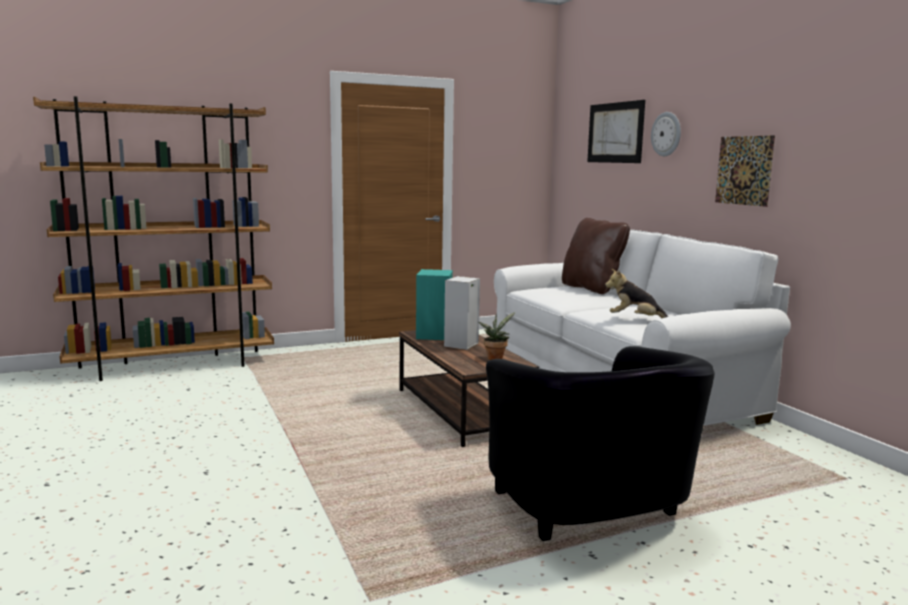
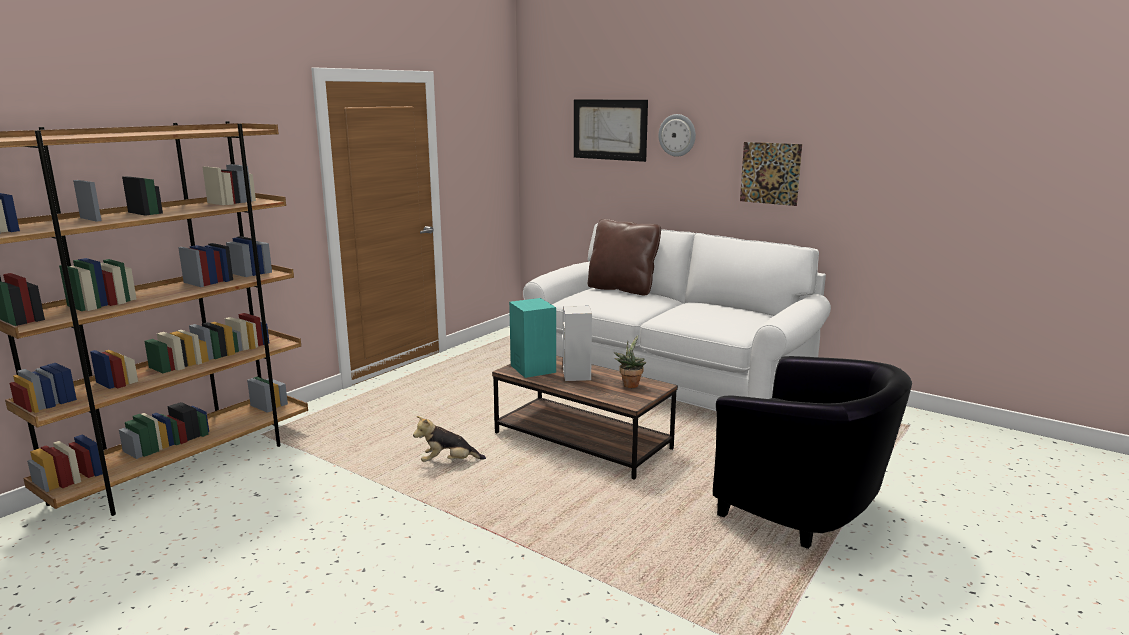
camera: 30 degrees left, 5 degrees up
plush toy [605,269,668,318] -> plush toy moved to [413,416,486,462]

